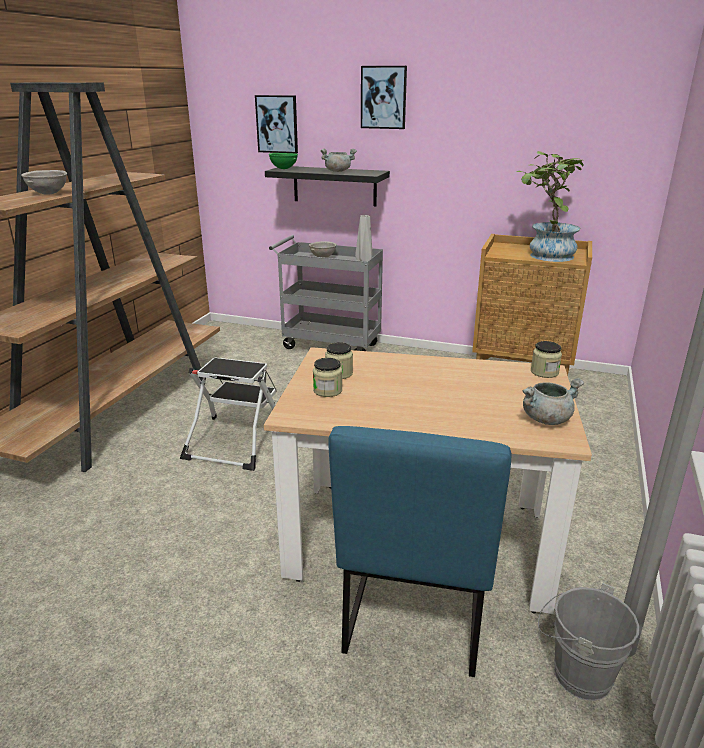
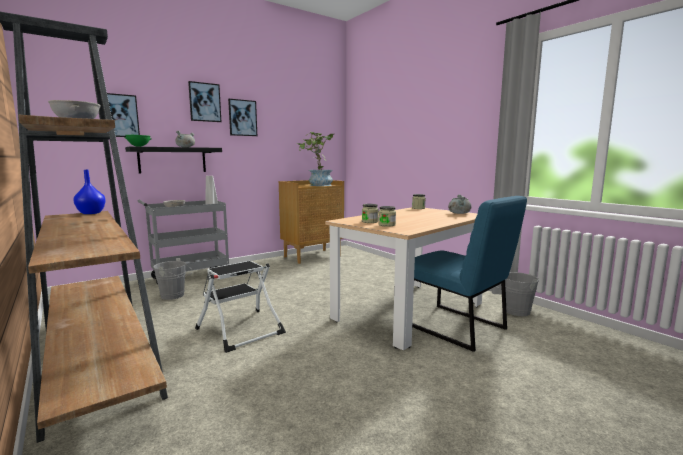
camera: 55 degrees left, 15 degrees down
none -> blue vase [73,170,106,214]
none -> grey bucket [153,258,192,300]
none -> picture [228,99,257,136]

